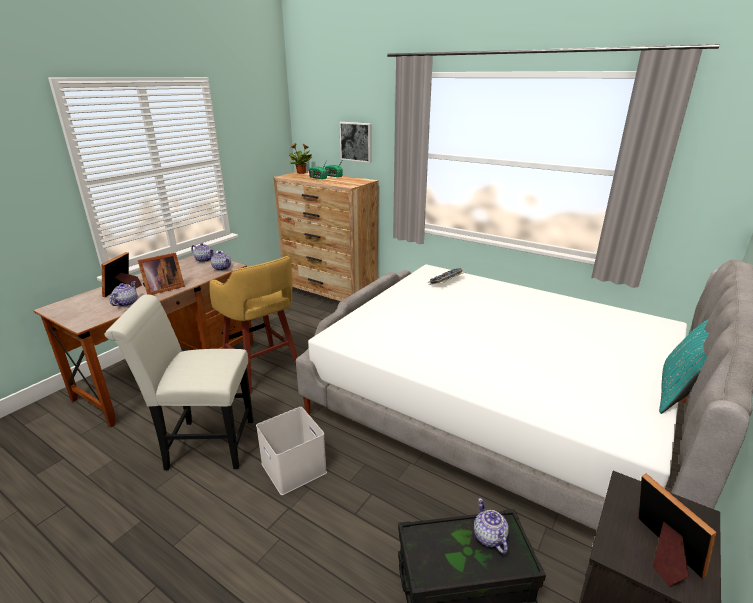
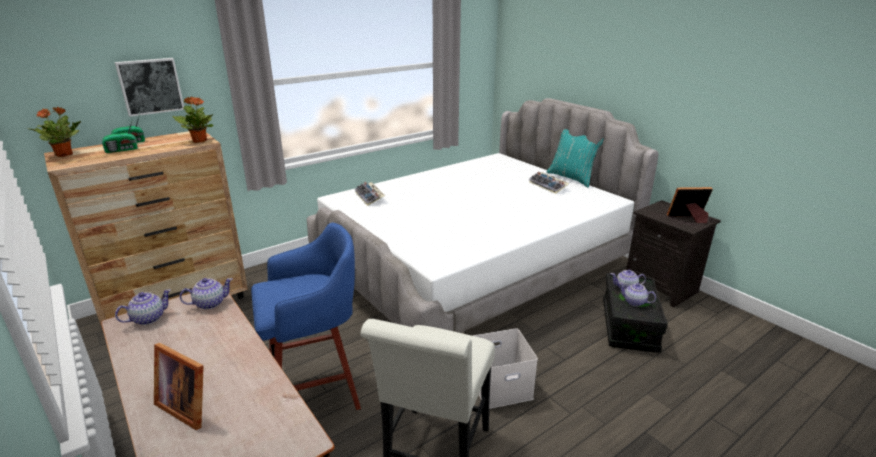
camera: 70 degrees left, 0 degrees up
teapot [110,281,138,307] -> teapot moved to [619,283,656,306]
picture frame [138,253,185,295] -> none
yellow stool [209,256,298,394] -> blue stool [251,222,361,410]
none -> potted plant [173,96,213,143]
none -> keyboard [529,172,570,194]

